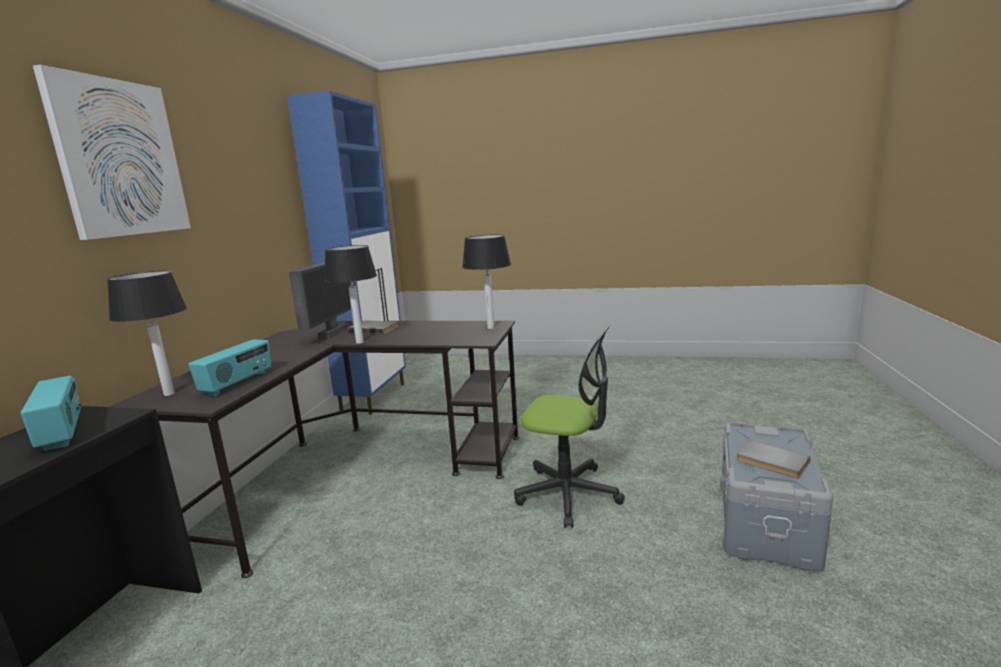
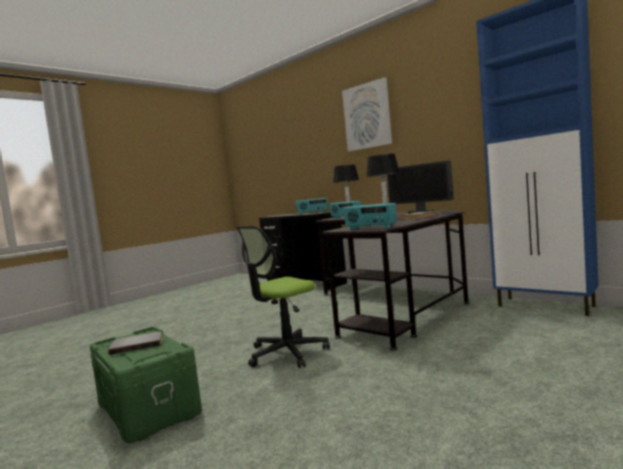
camera: 120 degrees right, 10 degrees down
table lamp [462,235,511,329] -> radio [342,203,396,230]
grey storage box [720,422,833,571] -> green storage box [90,327,202,443]

